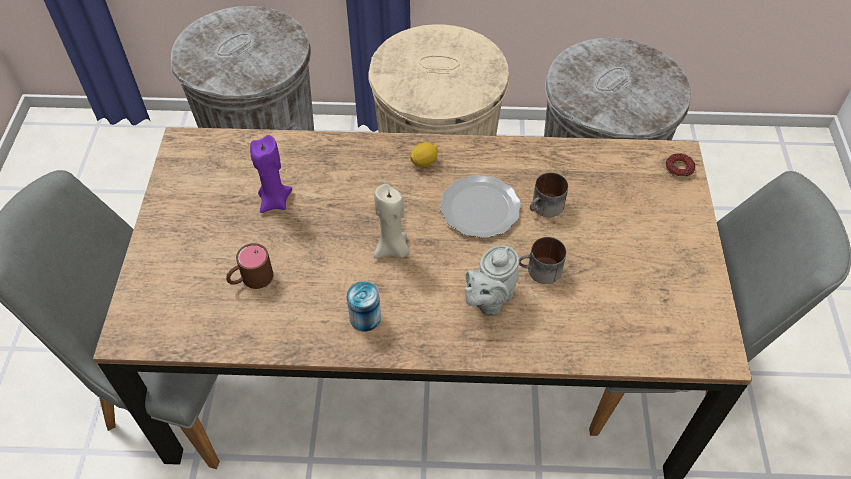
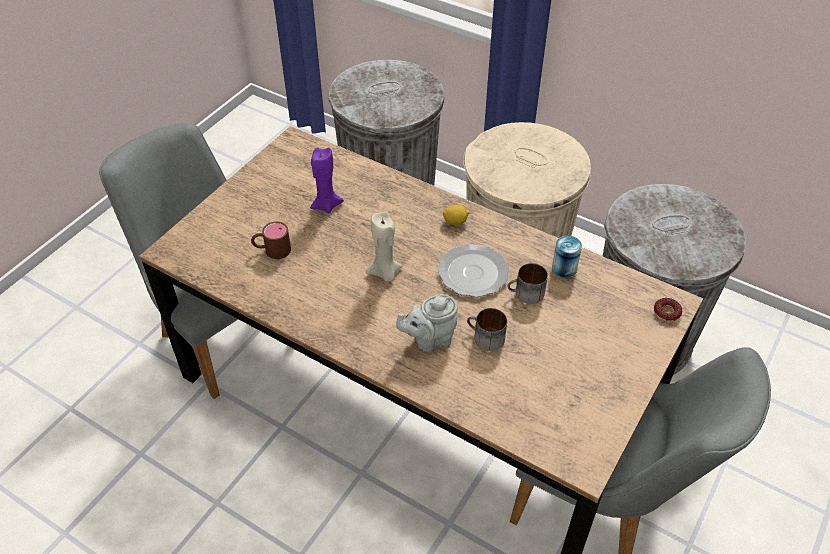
camera: 30 degrees right, 5 degrees down
can [346,281,381,331] -> can moved to [552,236,582,277]

